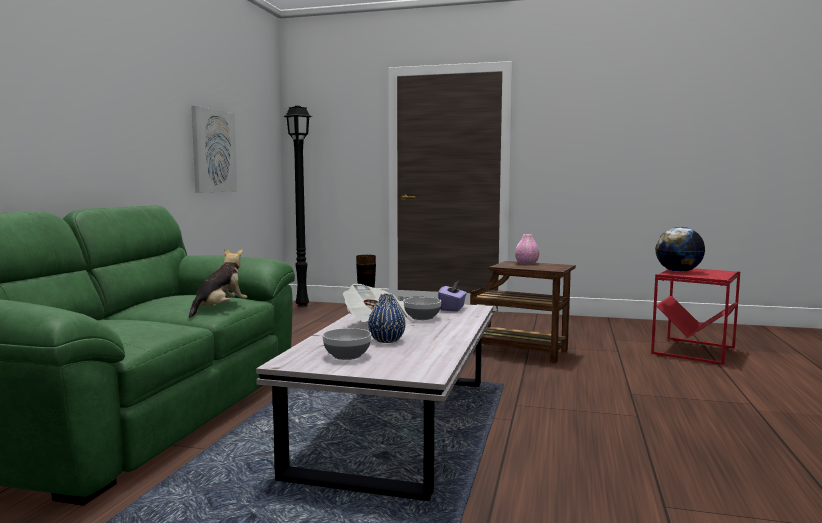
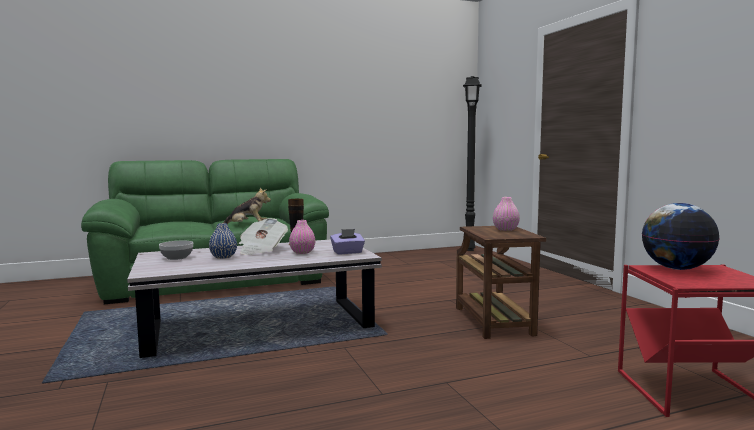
camera: 55 degrees right, 0 degrees up
picture [191,106,237,192] -> none
bowl [404,297,441,320] -> pink vase [289,220,315,254]

